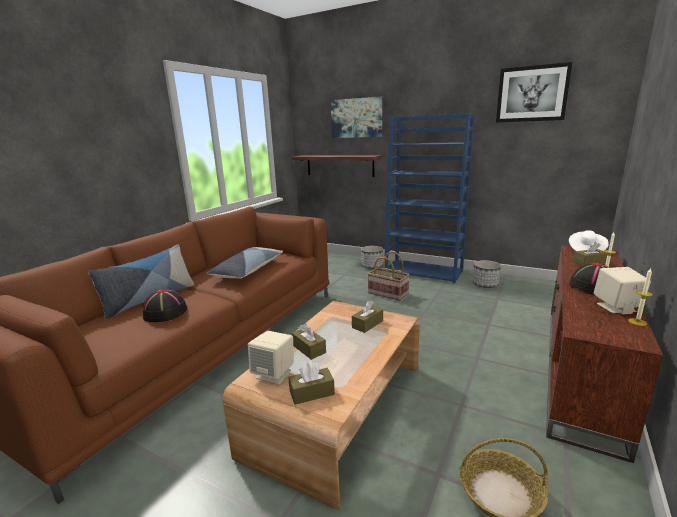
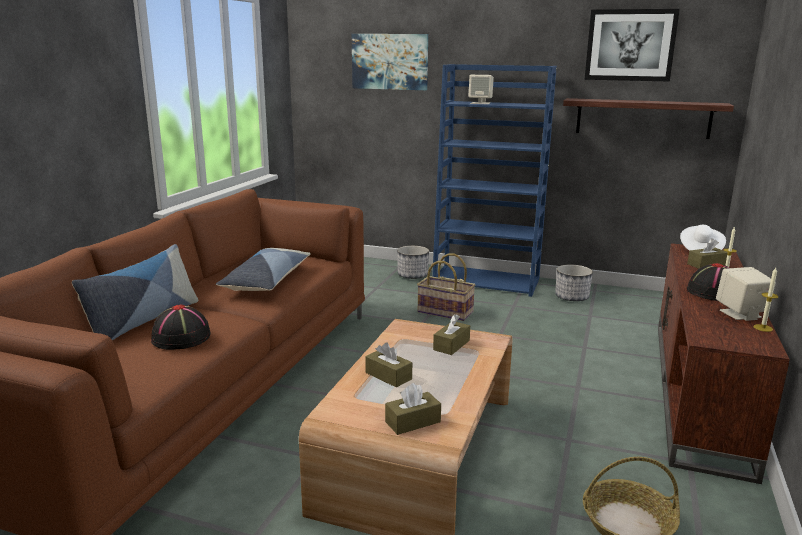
camera: 10 degrees left, 0 degrees up
beige speaker [248,331,294,384] -> beige speaker moved to [469,75,494,104]
shelf [292,155,382,177] -> shelf moved to [563,98,734,139]

